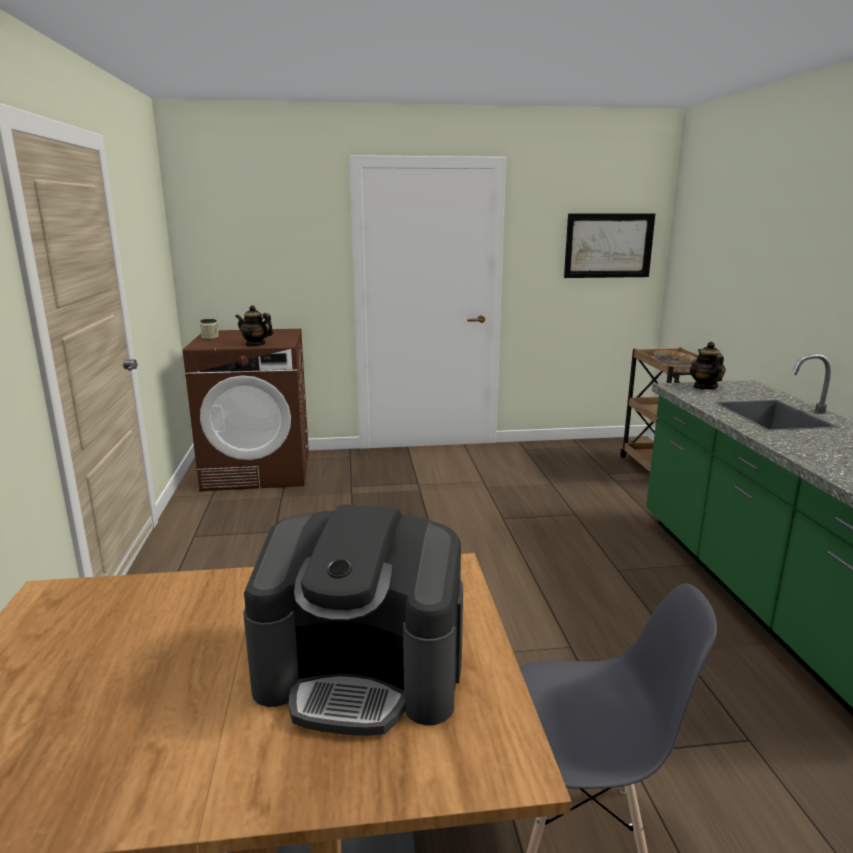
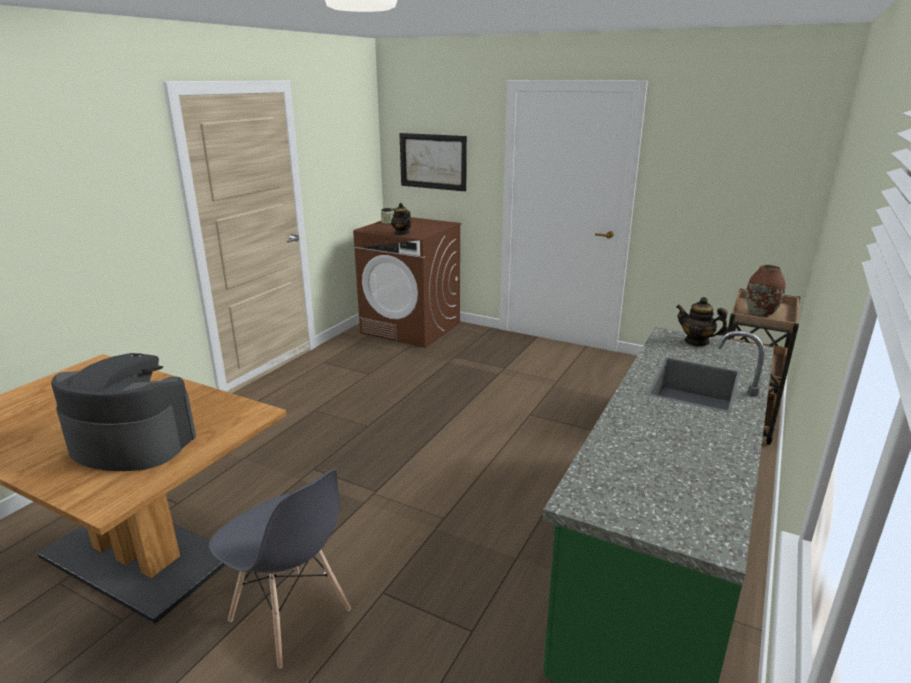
camera: 35 degrees right, 5 degrees up
coffee machine [243,504,463,736] -> coffee machine turned 150 degrees clockwise [51,353,196,471]
picture [564,214,655,278] -> picture moved to [399,133,467,191]
bread [653,349,697,365] -> brown vase [746,265,786,316]
teapot [690,342,726,390] -> teapot turned 90 degrees counterclockwise [676,297,728,346]

